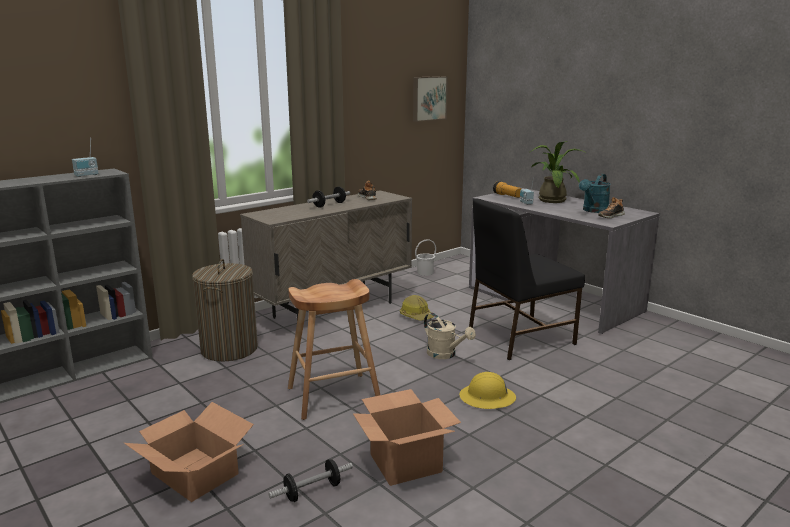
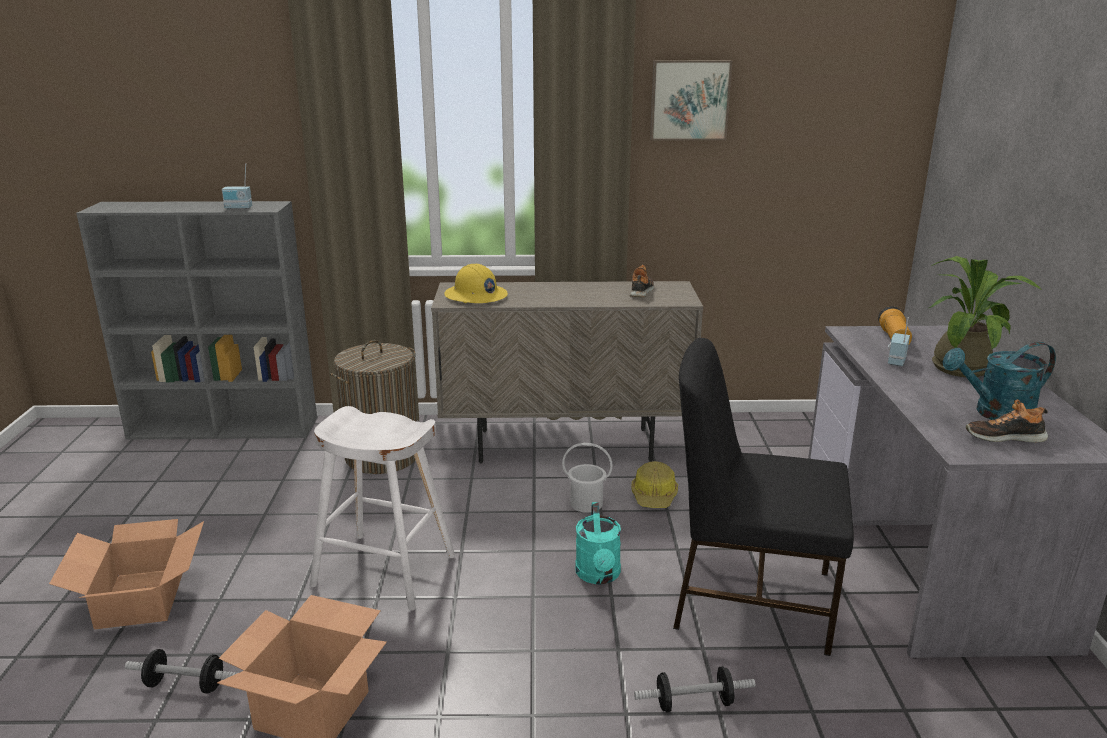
camera: 40 degrees right, 5 degrees up
brown stool [288,279,380,420] -> white stool [310,406,455,611]
dumbbell [307,187,350,208] -> dumbbell moved to [634,666,756,713]
picture [413,76,448,122] -> picture moved to [650,60,732,140]
white bucket [415,239,436,276] -> white bucket moved to [562,443,613,513]
beige watering can [424,313,476,359] -> turquoise watering can [575,502,621,584]
yellow hard hat [459,372,516,409] -> yellow hard hat moved to [444,264,508,303]

